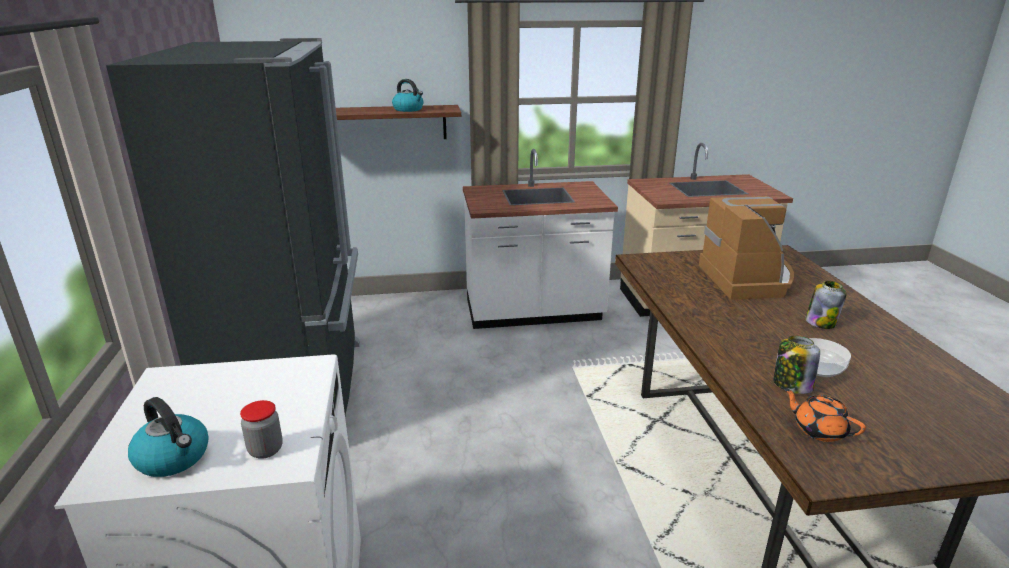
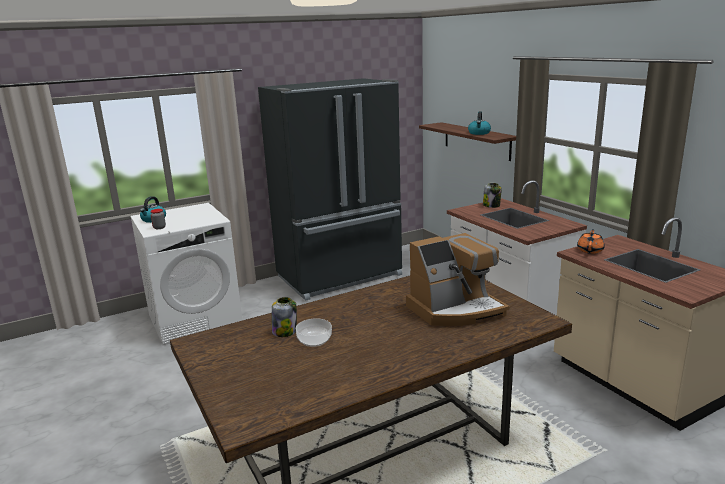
camera: 70 degrees right, 5 degrees down
orange teapot [784,388,866,442] -> orange teapot moved to [577,229,605,254]
jar [805,281,847,329] -> jar moved to [483,183,502,208]

